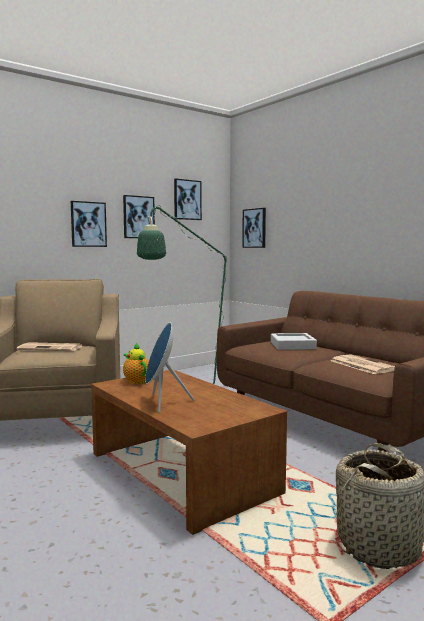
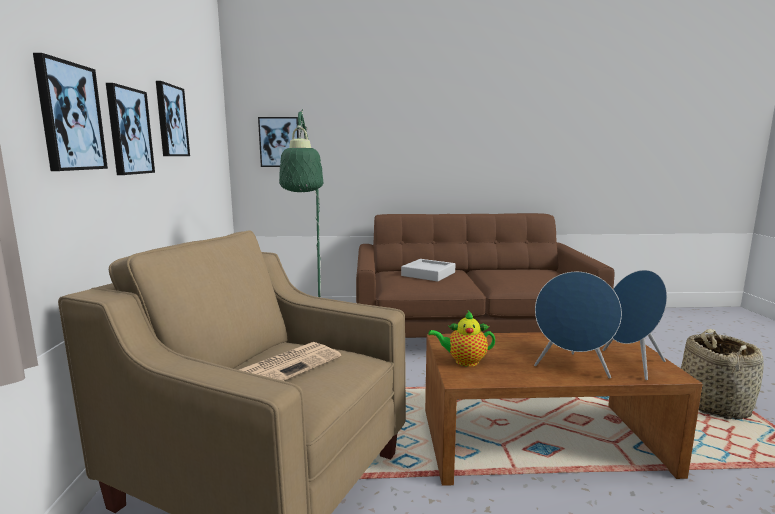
camera: 55 degrees left, 5 degrees up
picture [174,179,202,220] -> picture moved to [33,53,108,171]
newspaper [331,355,395,374] -> none
none -> blue speaker [603,270,667,380]

